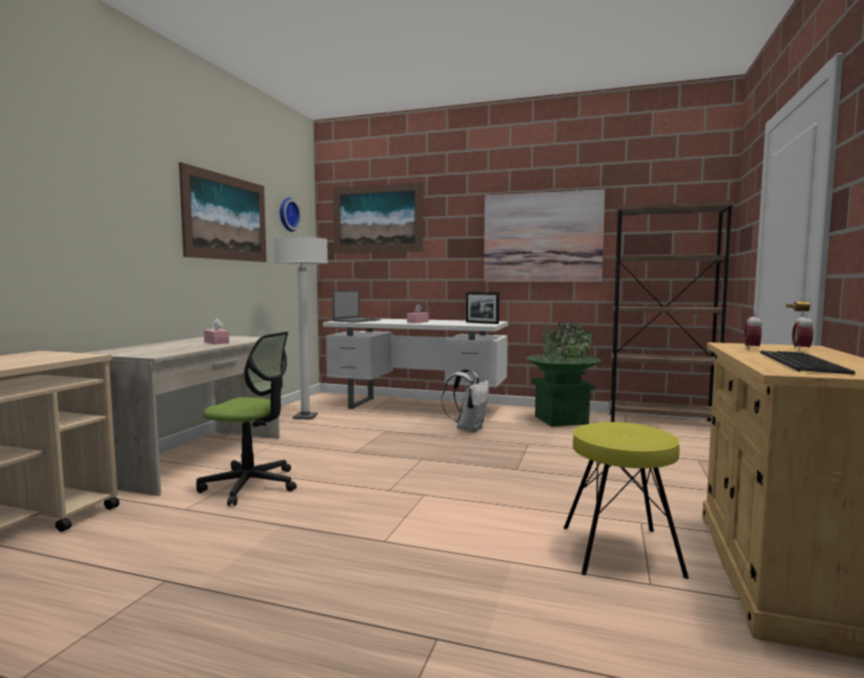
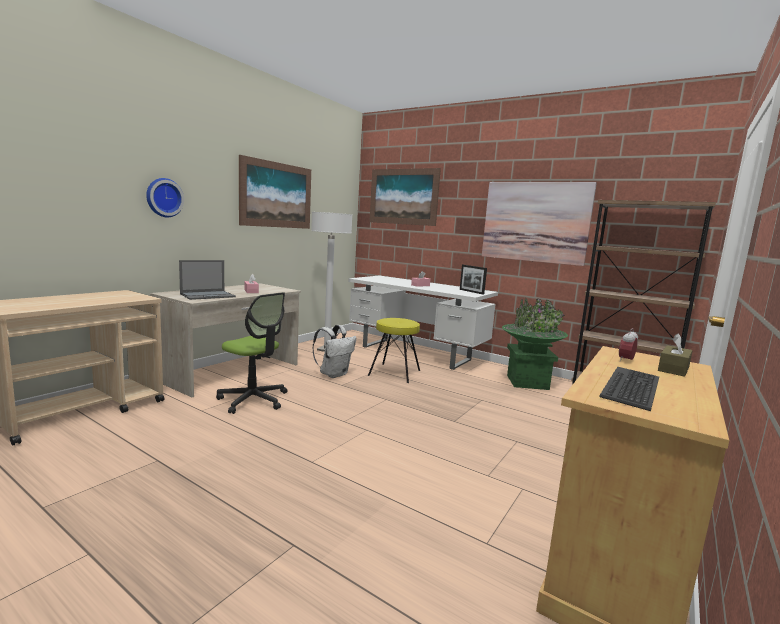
camera: 15 degrees right, 5 degrees up
wall clock [280,198,301,232] -> wall clock moved to [146,178,184,217]
laptop [332,290,381,323] -> laptop moved to [179,260,236,300]
white backpack [442,369,489,433] -> white backpack moved to [312,325,356,378]
yellow stool [564,422,689,579] -> yellow stool moved to [368,318,420,383]
alarm clock [792,313,813,351] -> brown tissue box [658,333,693,377]

